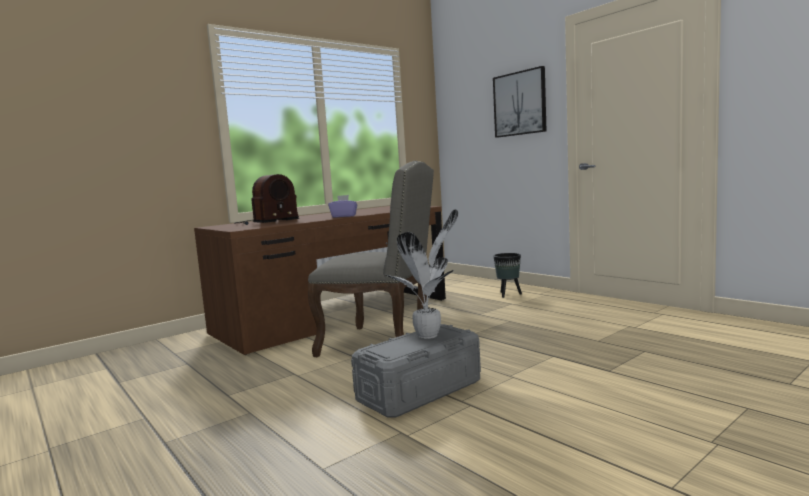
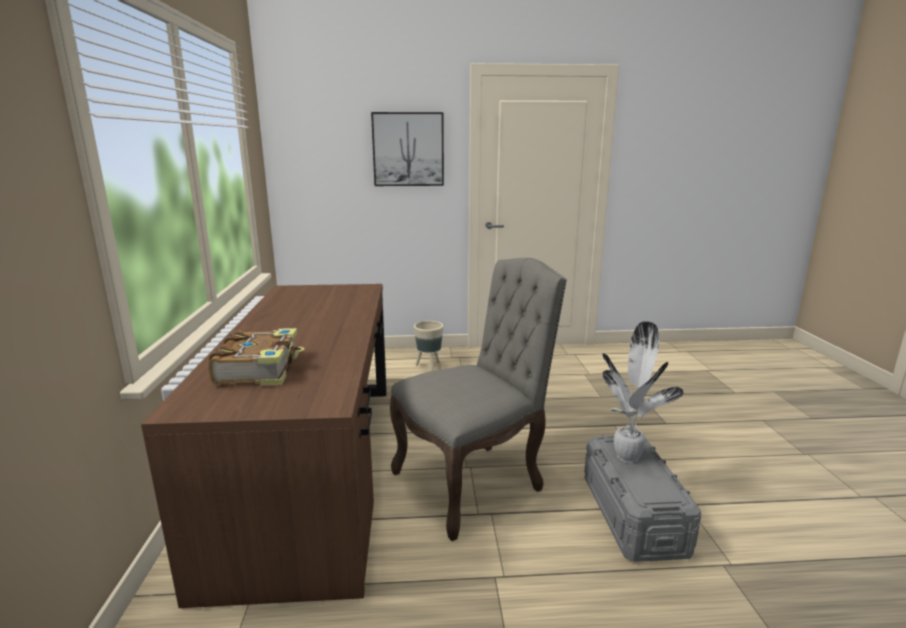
camera: 55 degrees left, 10 degrees up
radio [235,174,299,225] -> book [208,328,304,385]
purple tissue box [328,195,357,217] -> none
black planter [493,253,522,298] -> beige planter [414,321,443,371]

